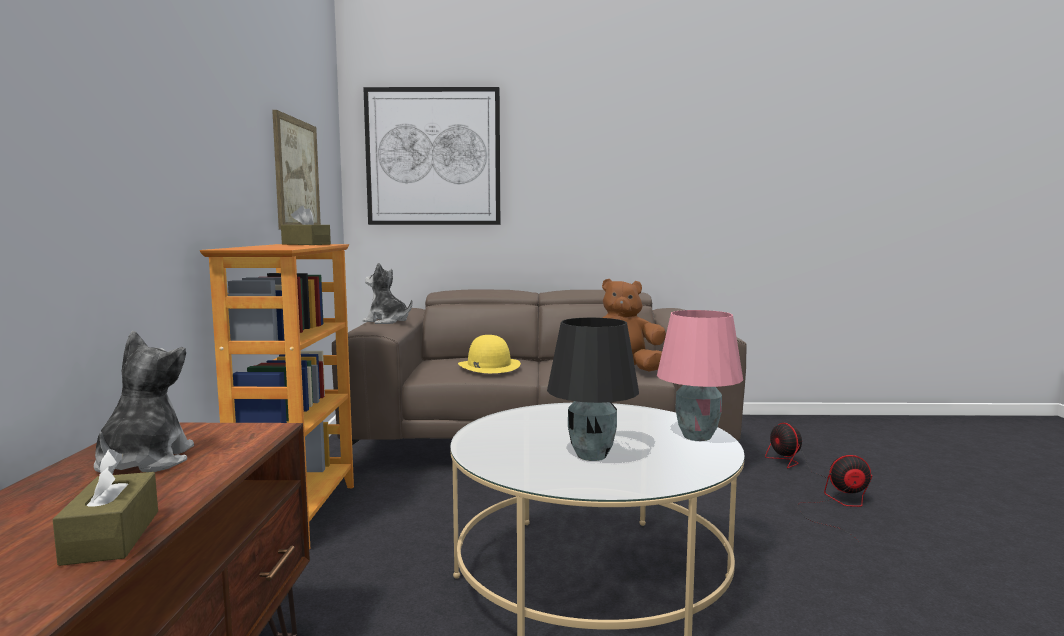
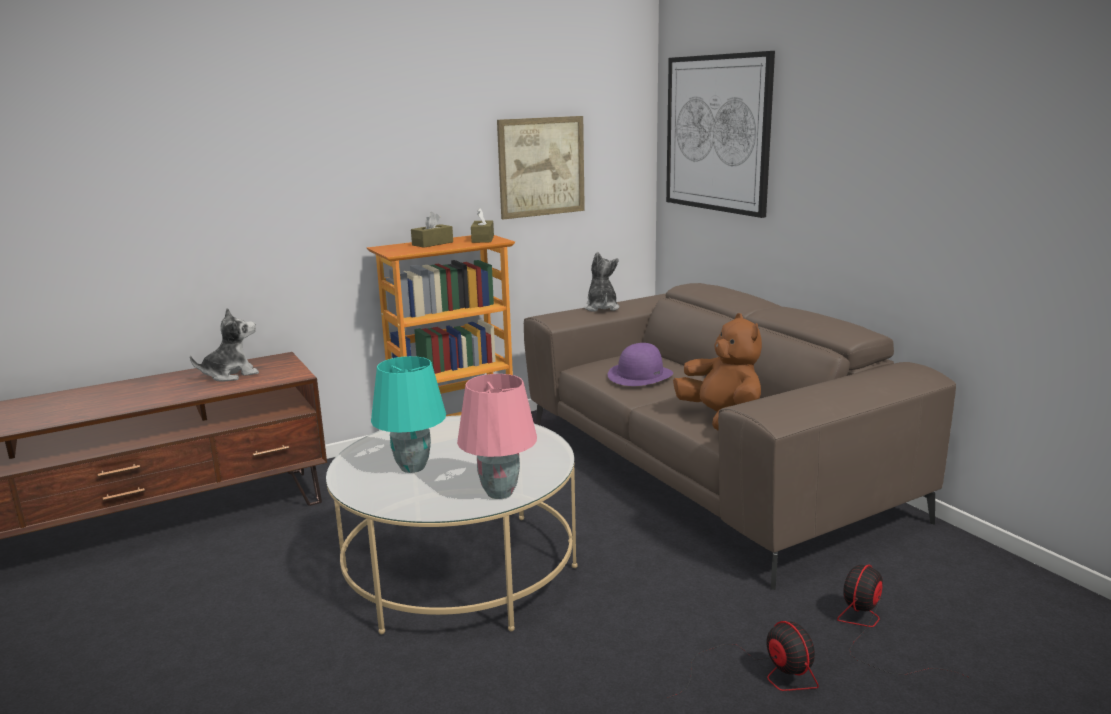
camera: 60 degrees right, 10 degrees up
brown tissue box [53,449,158,566] -> brown tissue box moved to [411,212,453,248]
yellow hat [458,335,521,373] -> purple hat [608,343,673,386]
black table lamp [547,318,639,461] -> turquoise table lamp [371,356,446,473]

